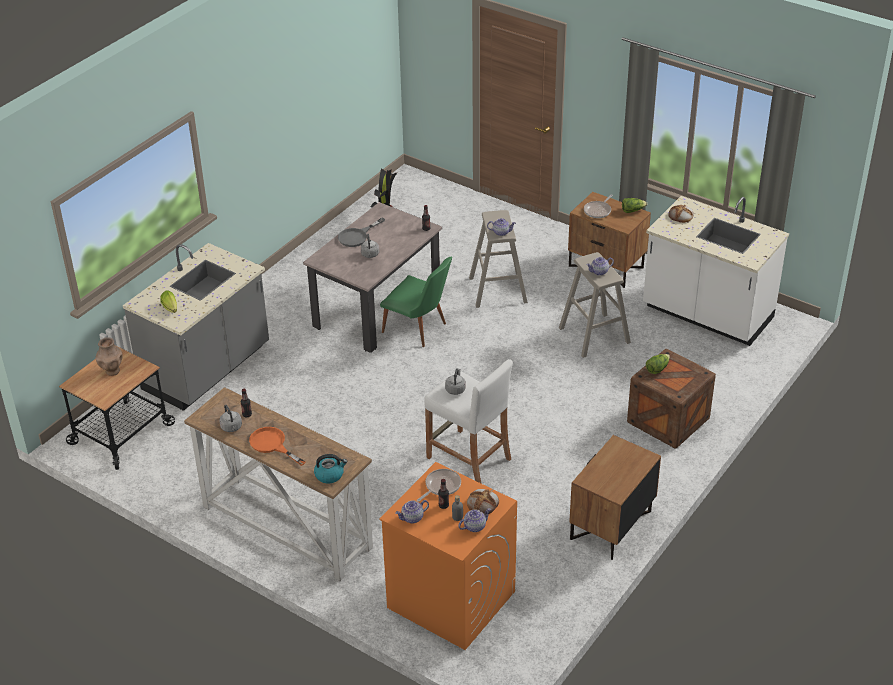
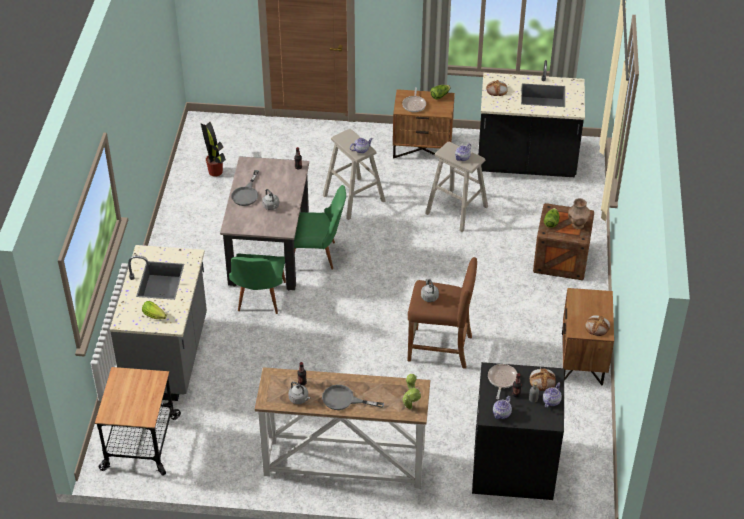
camera: 30 degrees left, 5 degrees up
brown vase [96,337,122,376] -> brown vase moved to [568,198,590,229]
orange frying pan [249,427,306,466] -> grey frying pan [322,385,384,410]
kettle [314,454,347,484] -> potted plant [401,374,421,409]
orange washing machine [379,462,517,650] -> black washing machine [472,362,564,500]
white stool [424,359,513,484] -> brown stool [408,257,477,369]
white counter [643,196,789,346] -> black counter [478,60,585,177]
none -> green chair [229,253,286,314]
none -> bread [585,316,610,336]

